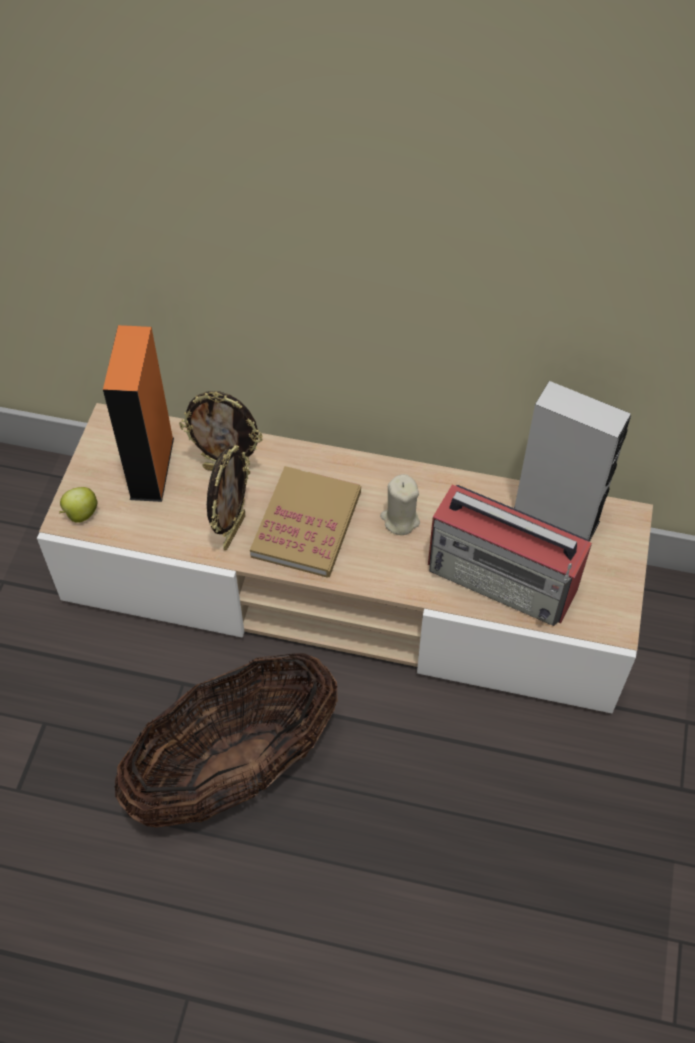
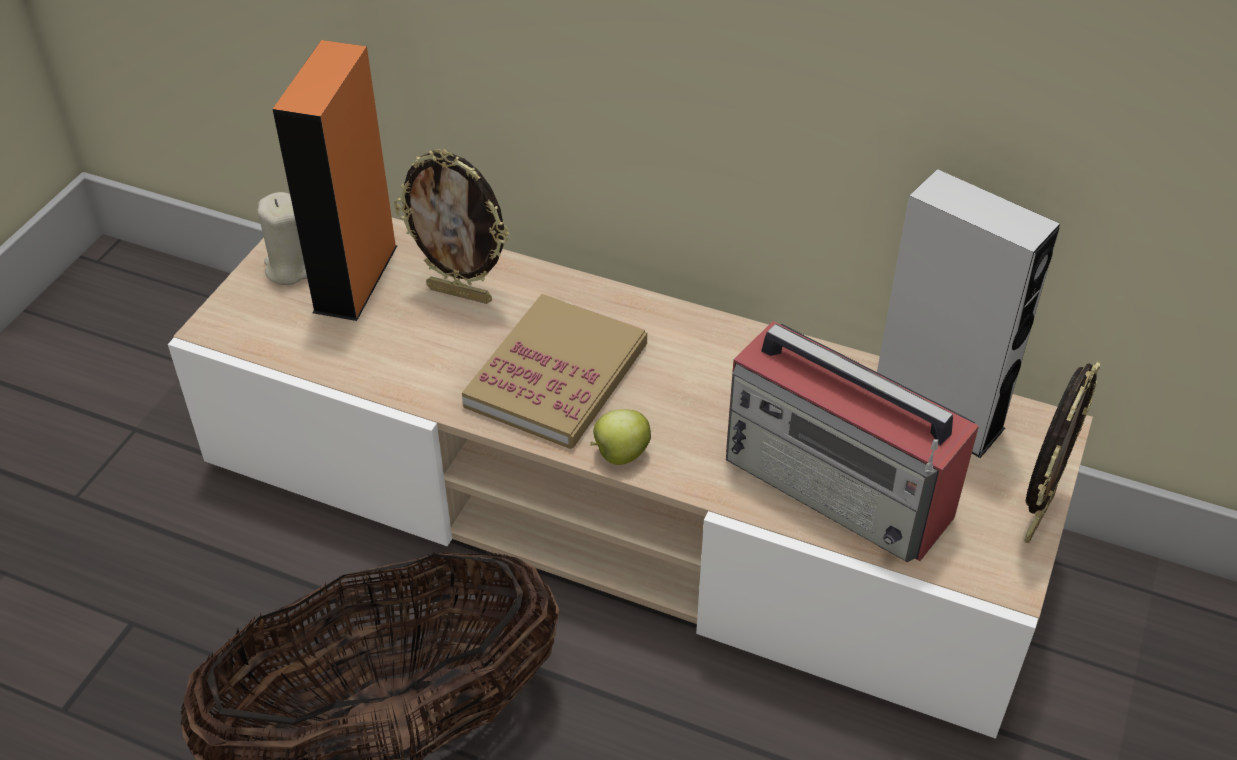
camera: 10 degrees right, 10 degrees down
apple [59,487,98,523] -> apple moved to [590,409,651,465]
picture frame [207,445,250,550] -> picture frame moved to [1024,361,1101,543]
beige candle [380,474,420,535] -> beige candle moved to [257,192,307,285]

